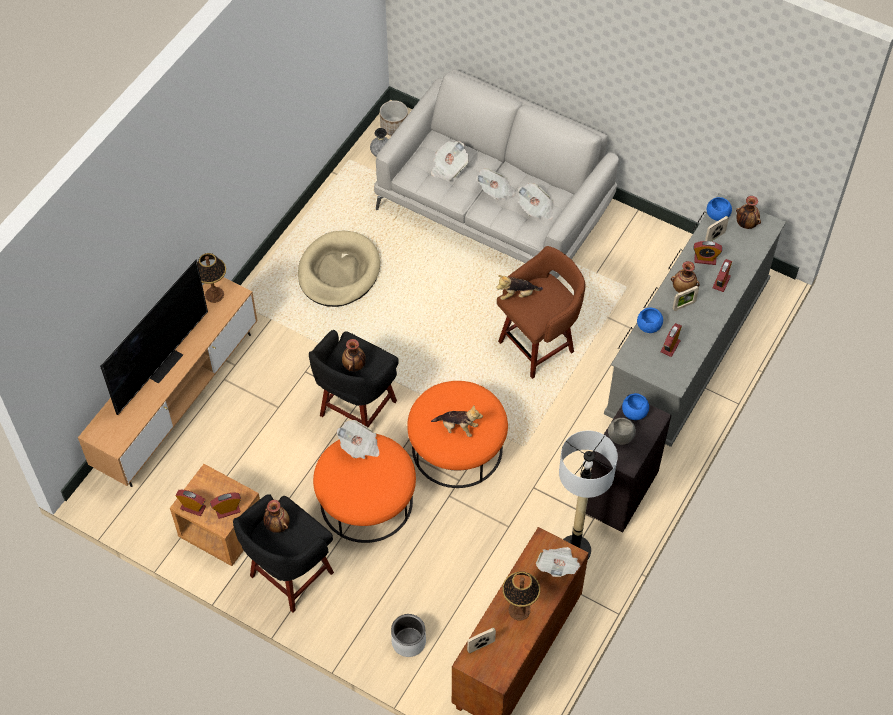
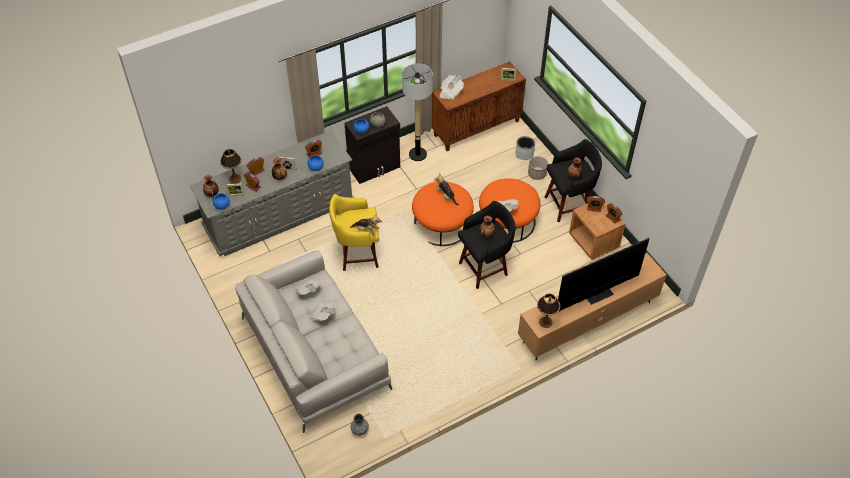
camera: 150 degrees left, 5 degrees down
beige dog bed [298,231,380,307] -> none
planter [380,100,408,136] -> planter moved to [528,156,548,180]
newspaper [431,141,469,181] -> none
brown stool [497,246,586,379] -> yellow stool [329,194,379,271]
table lamp [502,571,540,621] -> table lamp moved to [220,149,242,184]

